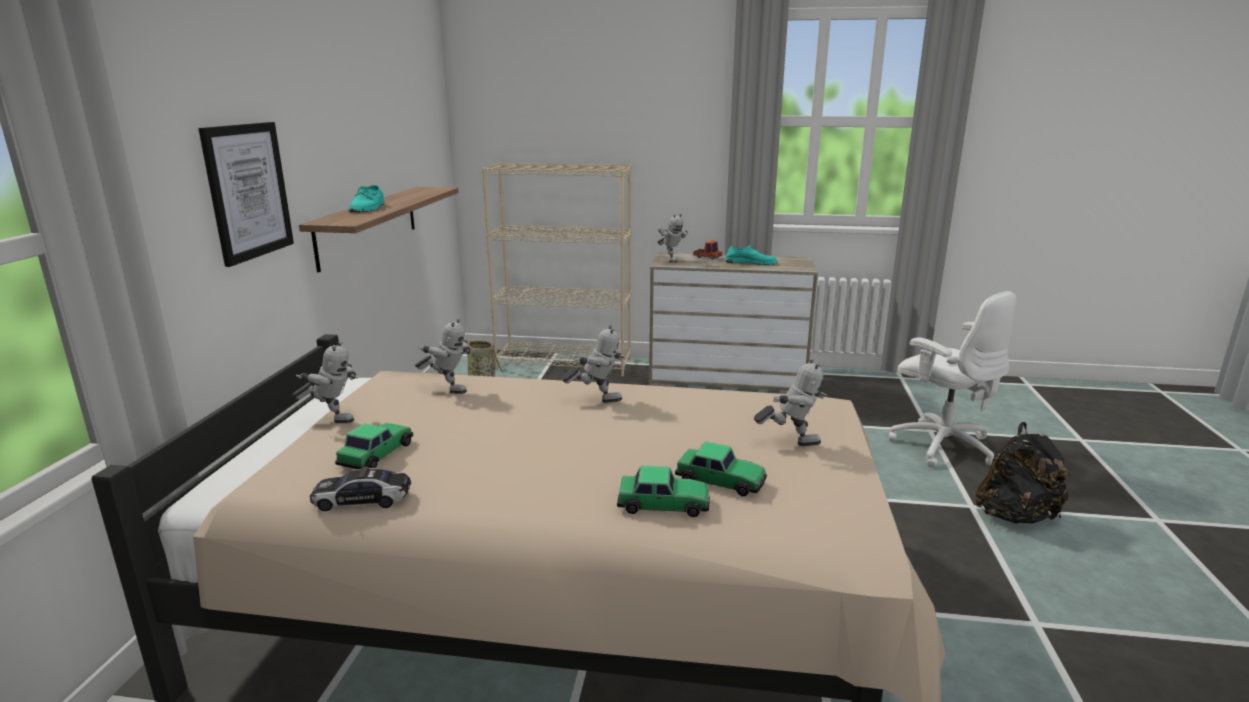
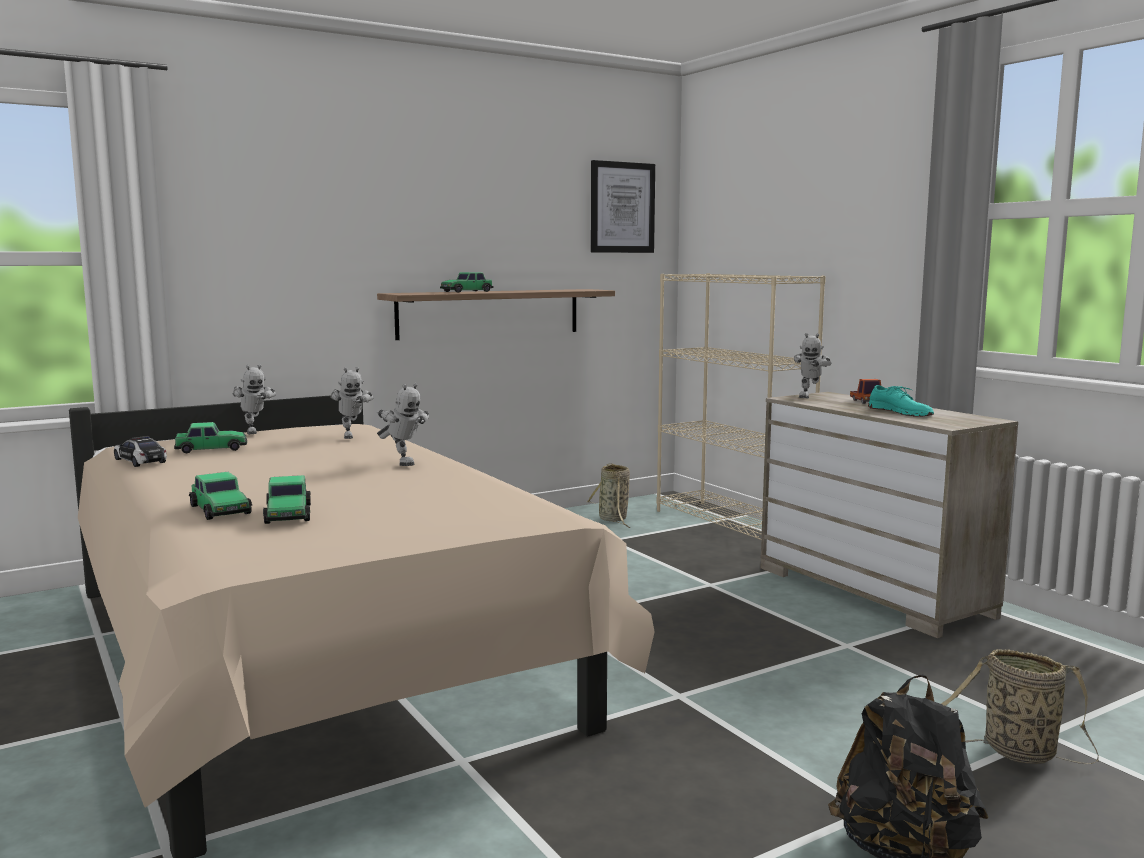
camera: 50 degrees right, 10 degrees down
picture [198,122,294,267] -> picture moved to [591,160,655,253]
turquoise shoe [349,185,385,212] -> toy car [440,272,493,293]
toy robot [754,358,827,446] -> none
white office chair [889,291,1016,468] -> basket [941,649,1099,764]

